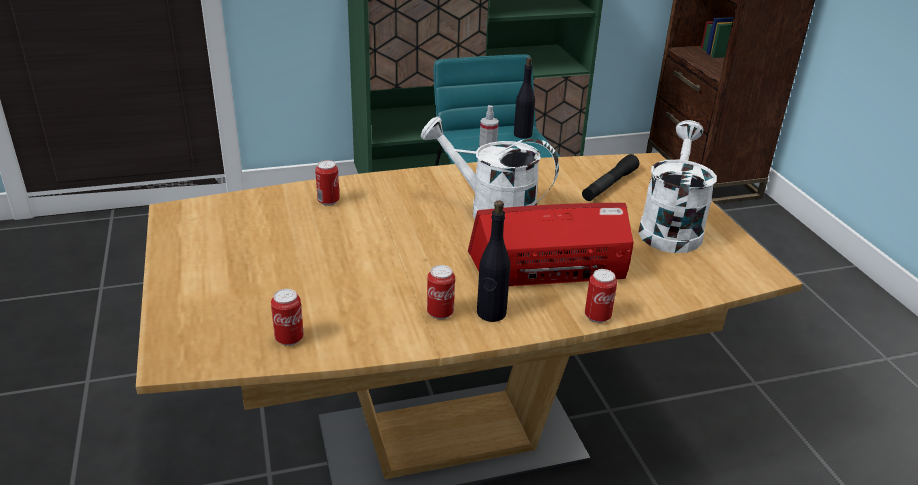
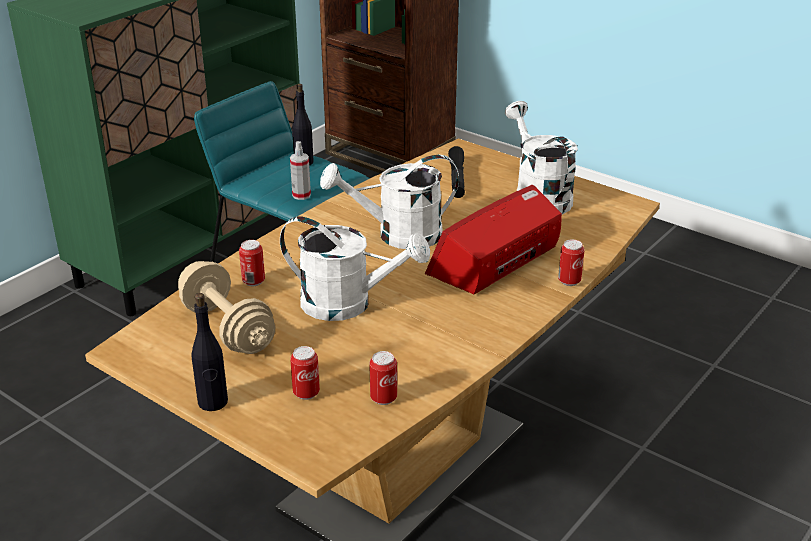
camera: 35 degrees left, 0 degrees up
can [427,265,455,319] -> can moved to [290,346,320,400]
black bottle [477,201,510,322] -> black bottle moved to [192,293,228,411]
none -> beige dumbbell [178,261,275,354]
none -> white watering can [280,216,430,321]

